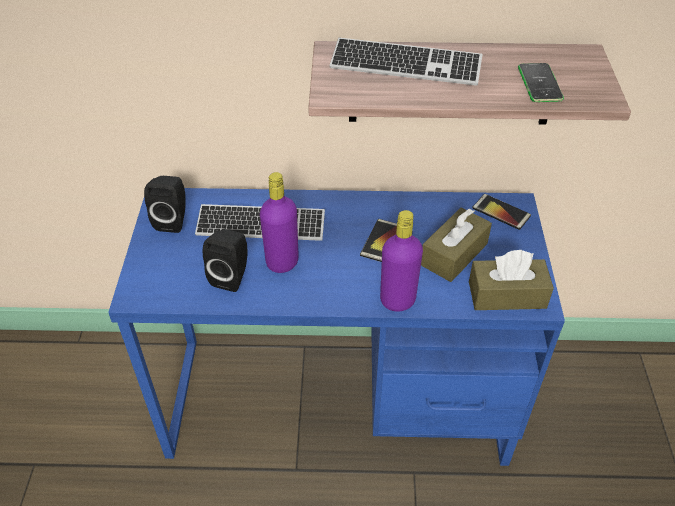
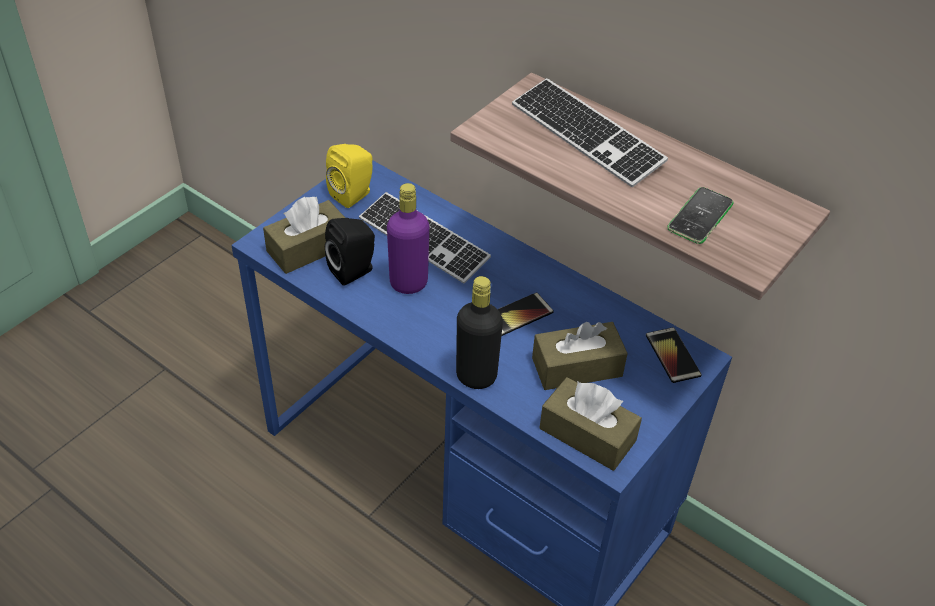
camera: 35 degrees right, 0 degrees up
black speaker [144,176,186,233] -> yellow speaker [326,144,373,208]
purple bottle [380,210,423,312] -> black bottle [456,276,503,389]
none -> brown tissue box [263,197,345,274]

